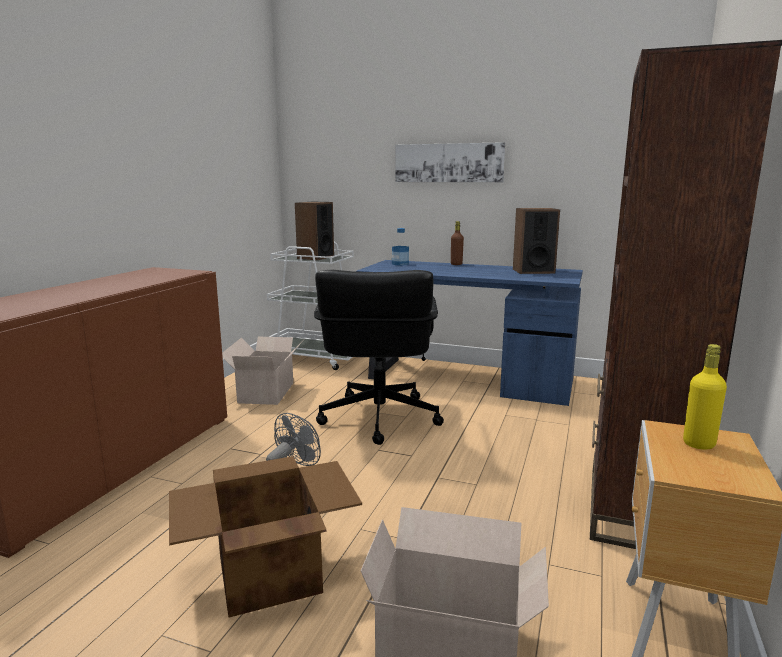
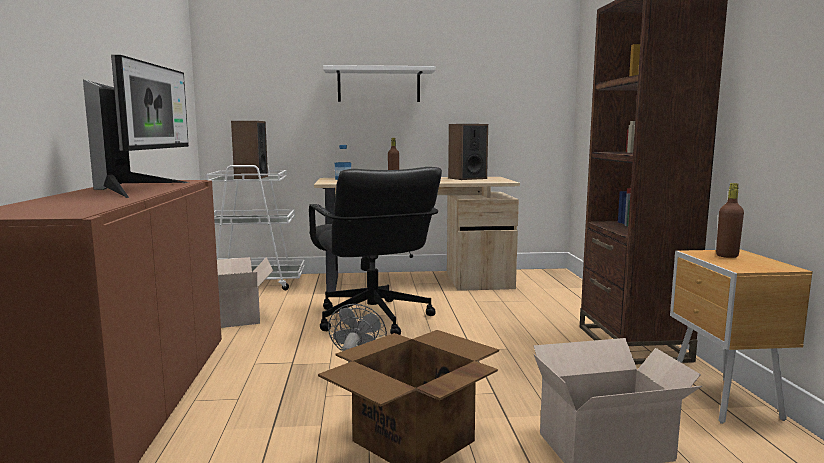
camera: 25 degrees left, 5 degrees down
blue desk [356,260,583,406] -> beige desk [314,177,520,292]
picture [395,142,505,182] -> white shelf [323,65,436,102]
yellow bottle [683,344,727,449] -> brown bottle [716,183,744,258]
none -> monitor [83,55,189,198]

